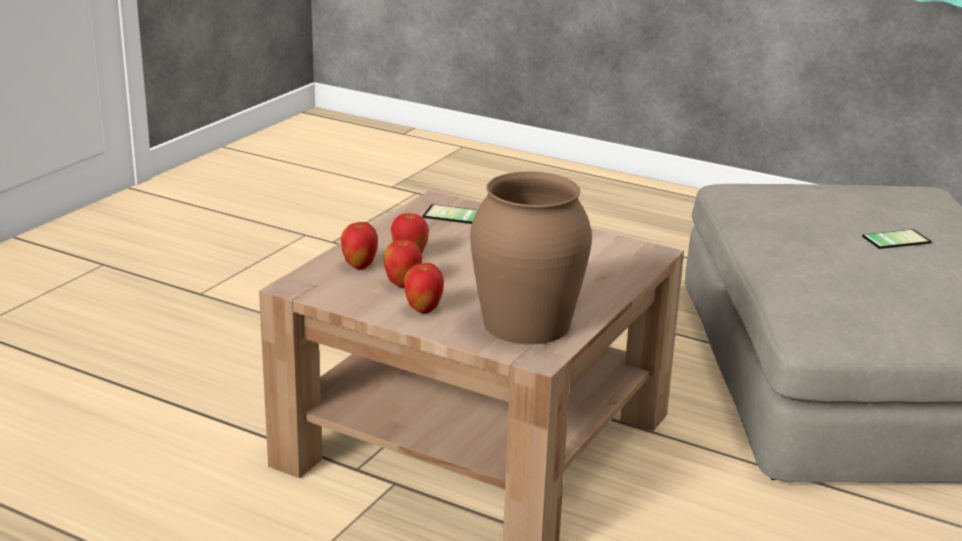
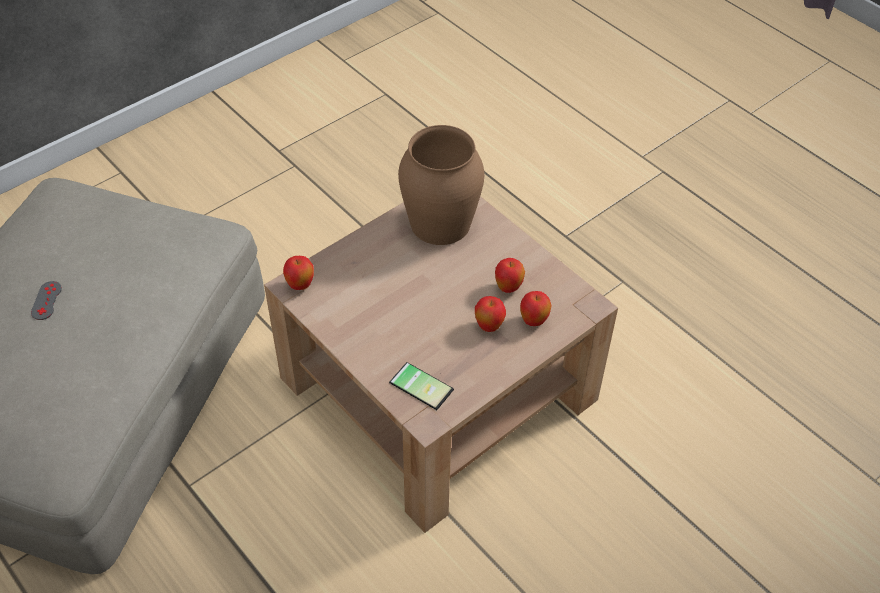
camera: 160 degrees left, 25 degrees up
apple [404,263,444,313] -> apple moved to [283,256,314,290]
phone [862,229,932,249] -> grey game controller [31,281,62,320]

